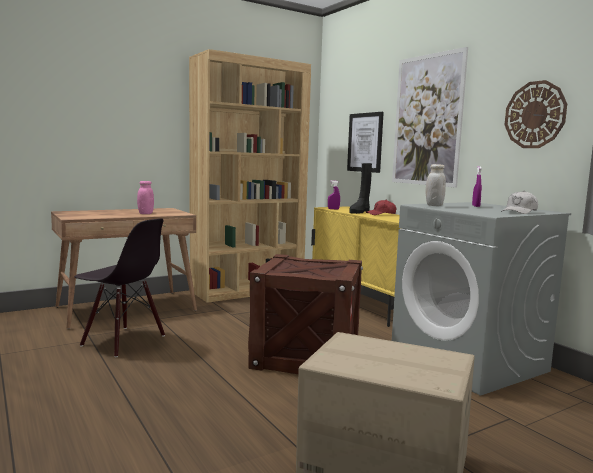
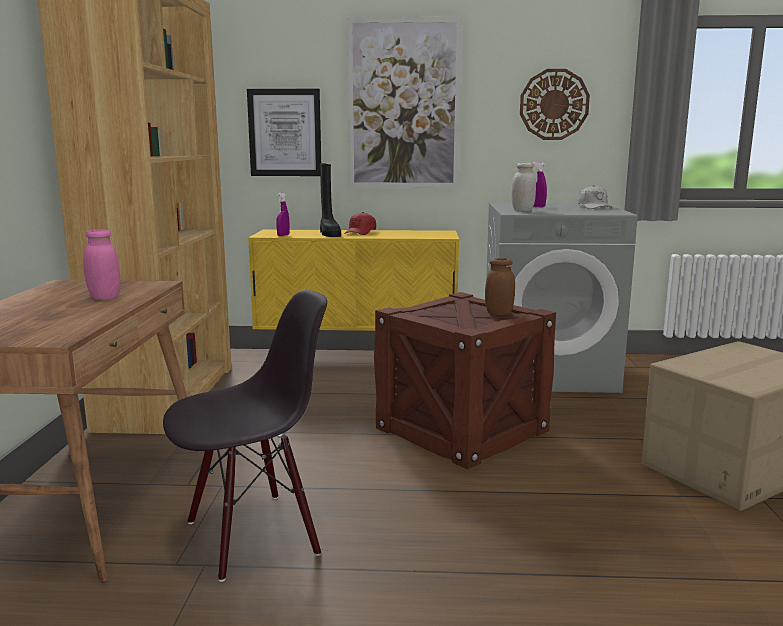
camera: 55 degrees left, 5 degrees up
none -> brown jar [485,258,515,315]

